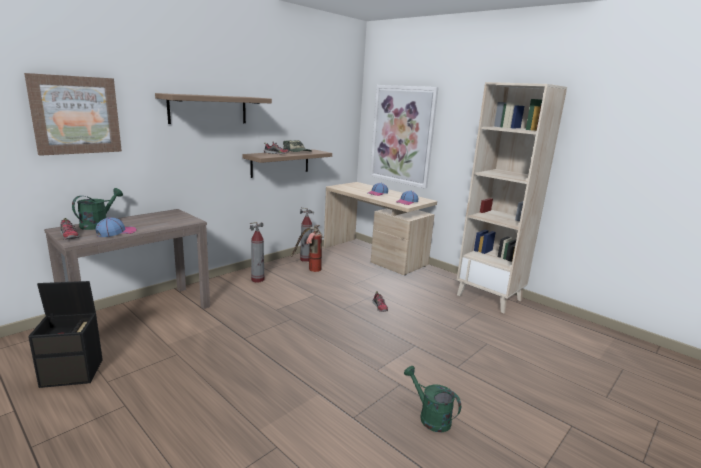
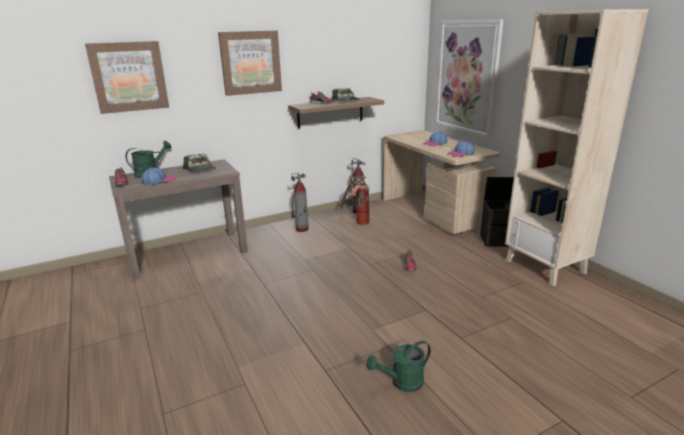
camera: 20 degrees right, 5 degrees up
black storage box [28,281,103,388] -> black storage box moved to [480,177,514,247]
shelf [155,93,272,124] -> picture [218,31,282,96]
green watering can [404,366,461,433] -> green watering can turned 90 degrees counterclockwise [366,341,431,392]
none -> cap [183,154,216,172]

